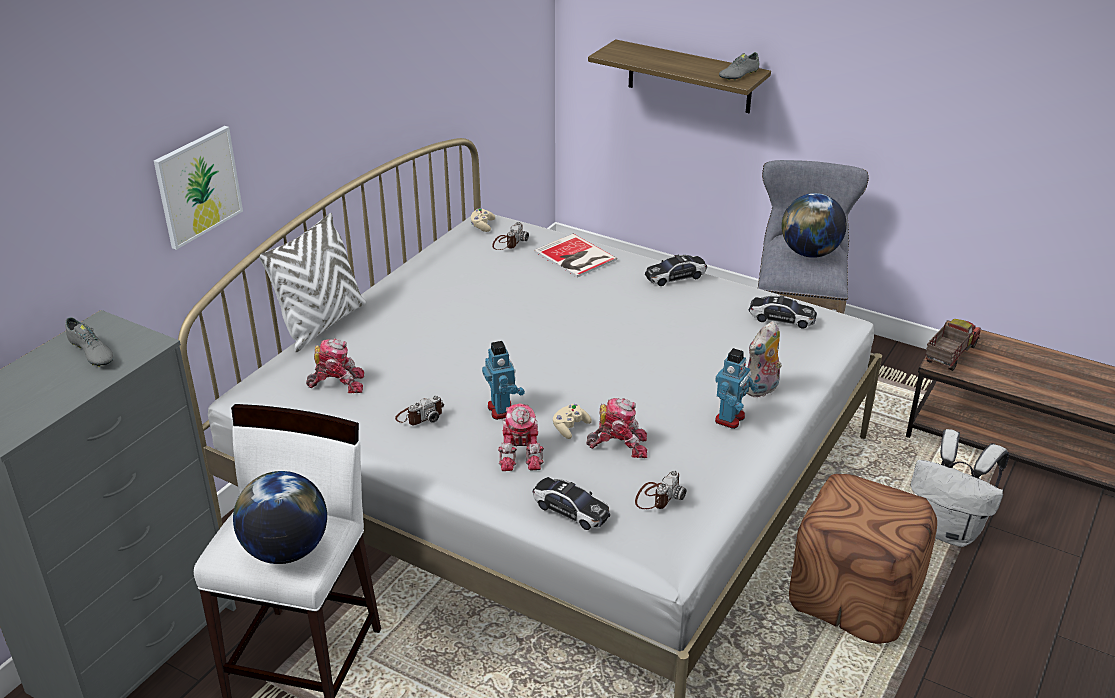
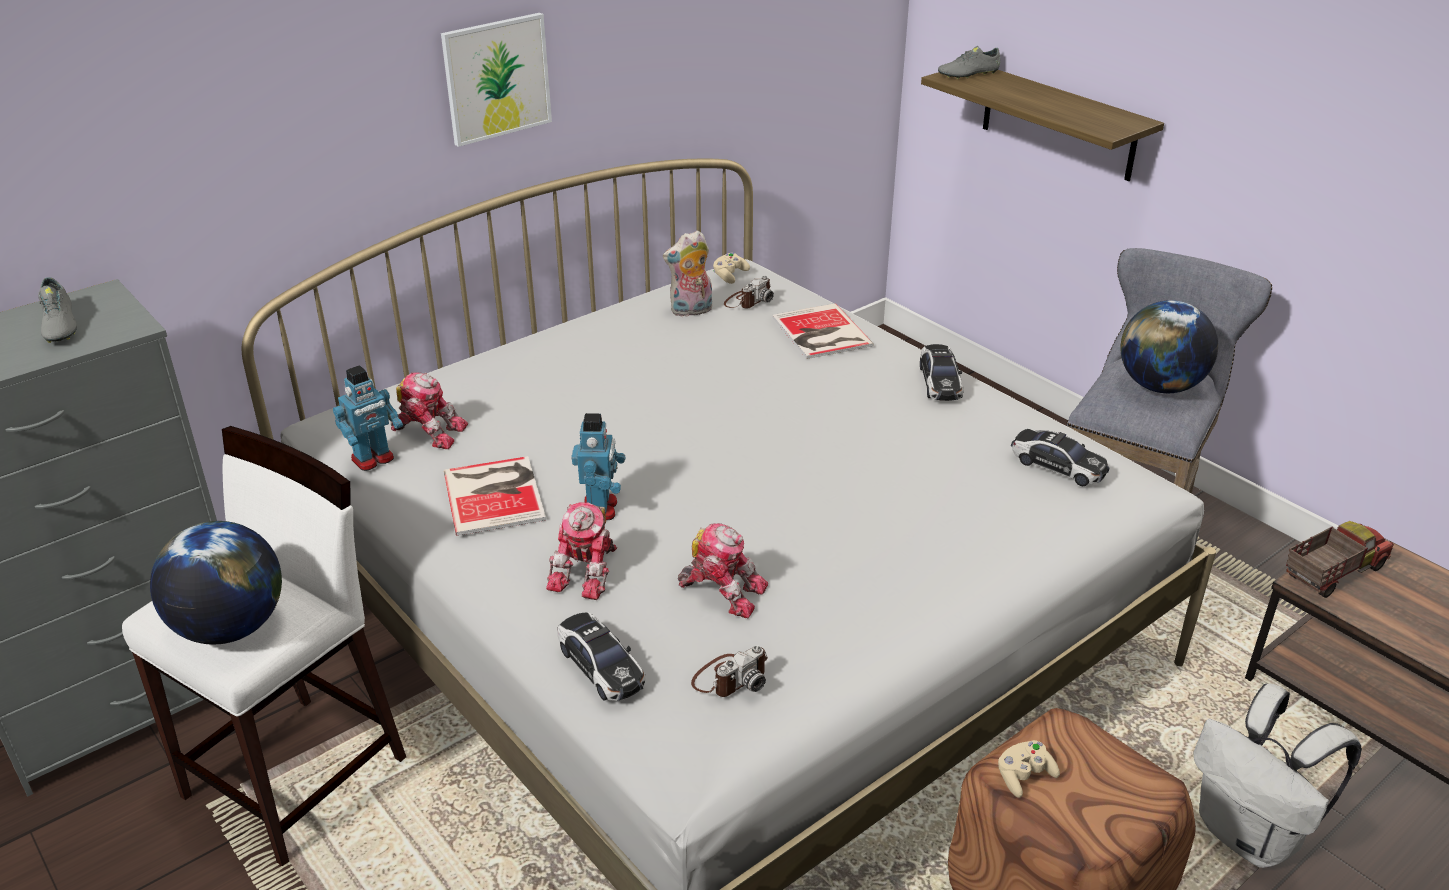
camera: 20 degrees right, 0 degrees up
picture [154,126,243,250] -> picture moved to [441,13,552,147]
white pillow [259,213,366,352] -> none
camera [395,395,444,425] -> book [444,456,546,536]
beige game controller [553,404,592,439] -> beige game controller moved to [998,740,1060,798]
toy car [645,255,707,286] -> toy car turned 90 degrees counterclockwise [920,344,964,401]
toy robot [715,348,759,429] -> toy robot moved to [333,365,403,471]
grey shoe [719,52,759,81] -> grey shoe moved to [938,46,1000,79]
plush toy [747,321,782,398] -> plush toy moved to [663,230,712,317]

